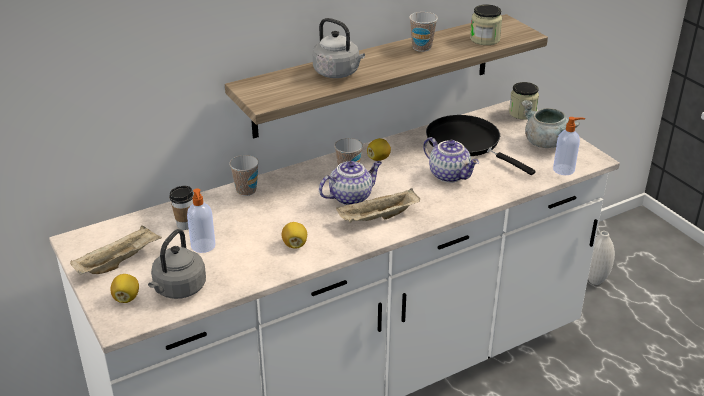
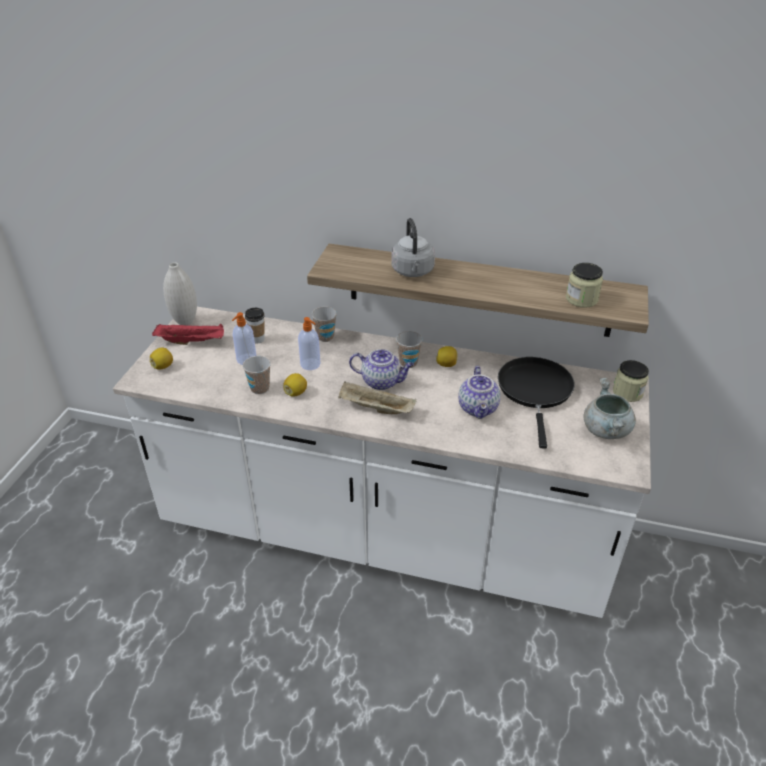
camera: 45 degrees right, 5 degrees up
beige tray [70,225,162,275] -> red tray [152,324,224,345]
grey kettle [148,229,206,299] -> none
cup [409,12,438,52] -> cup moved to [243,356,271,394]
soap dispenser [553,117,585,175] -> soap dispenser moved to [298,317,321,370]
white vase [588,231,615,285] -> white vase moved to [163,262,197,325]

